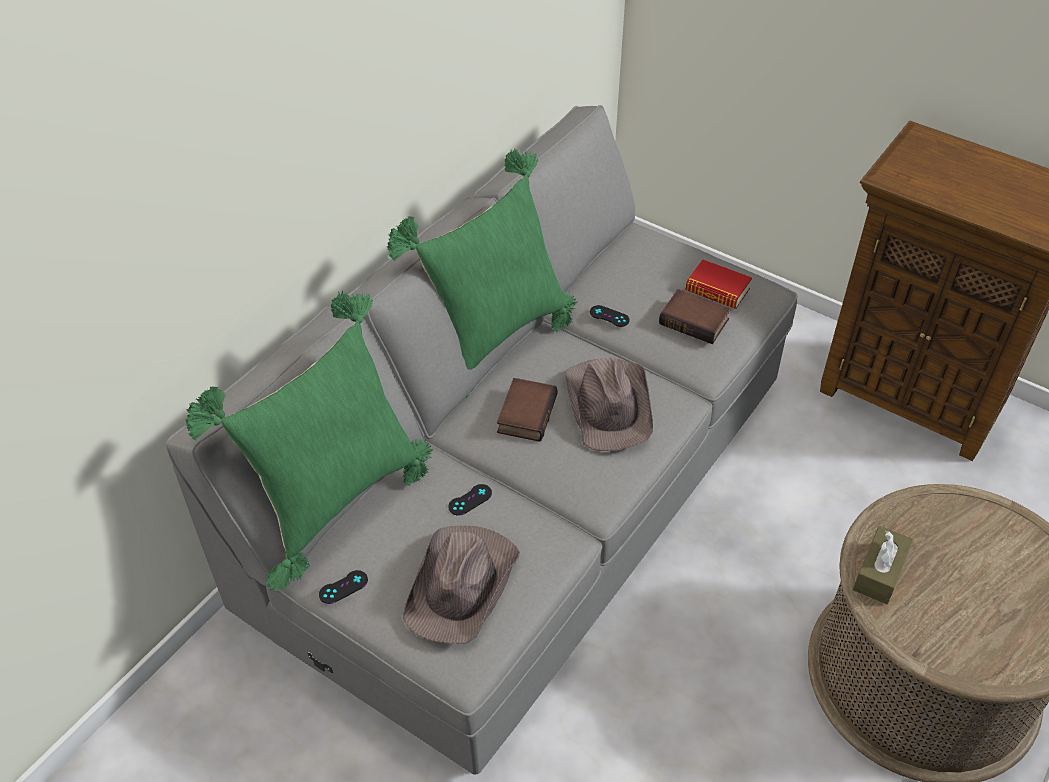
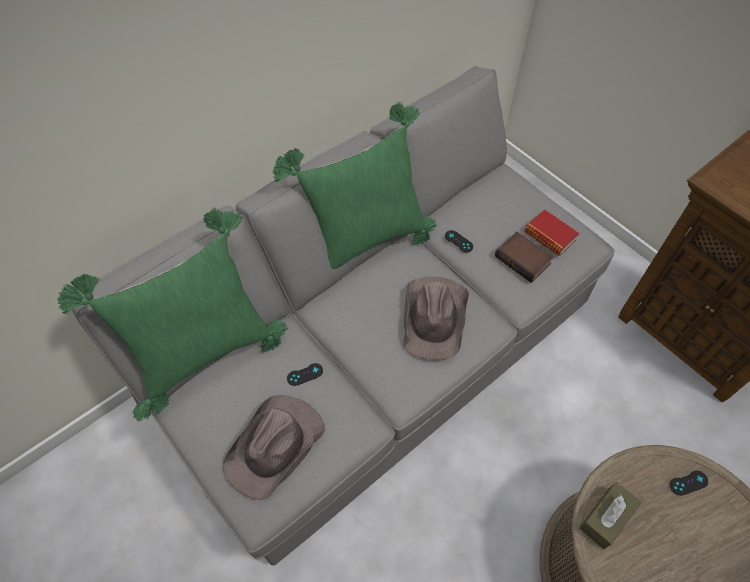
camera: 15 degrees right, 10 degrees up
black game controller [319,570,368,604] -> black game controller moved to [670,471,708,496]
book [497,378,558,442] -> none

